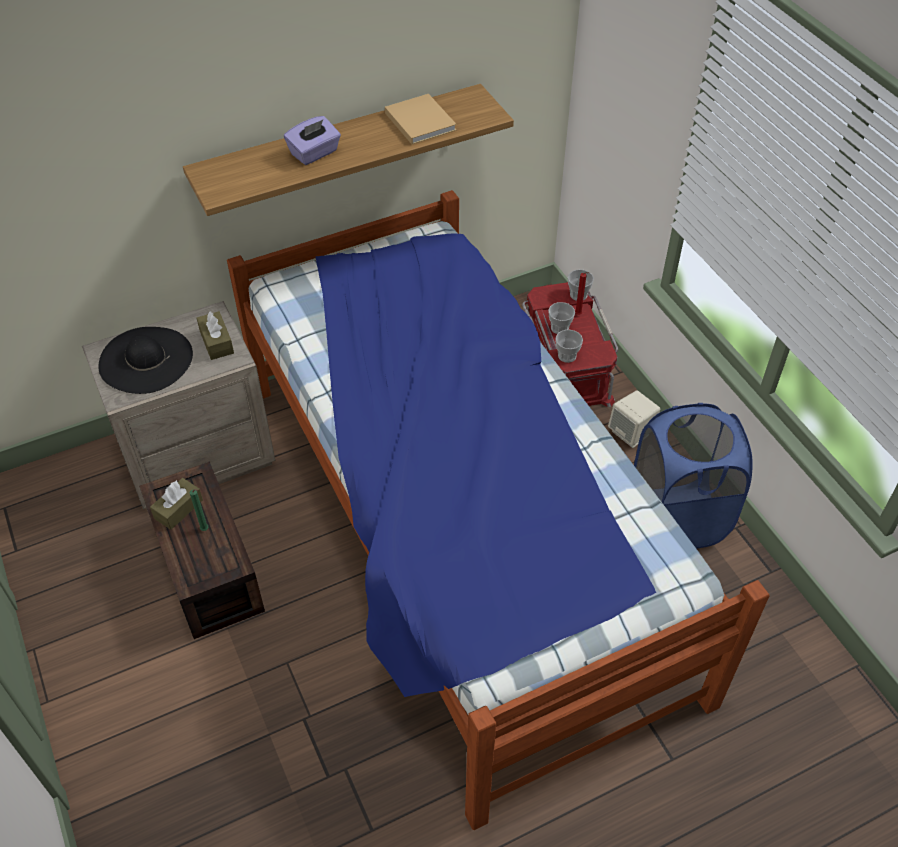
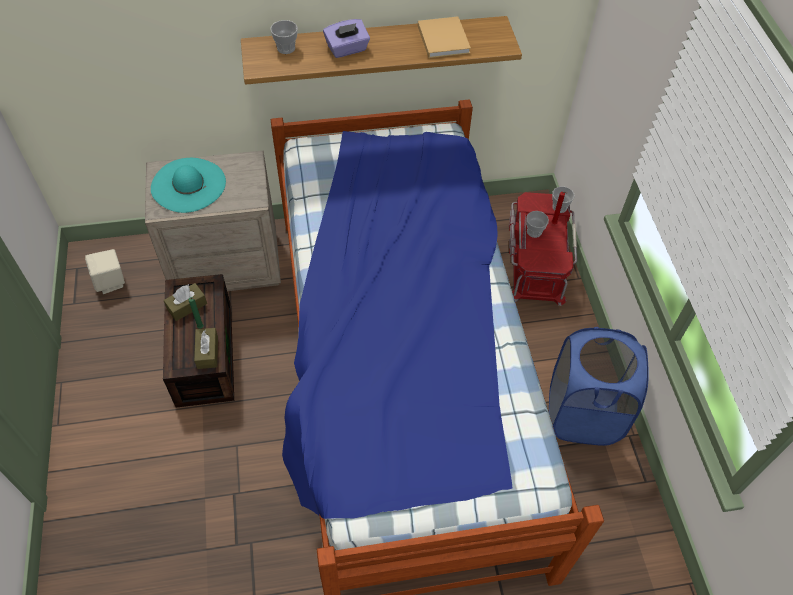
camera: 15 degrees right, 5 degrees up
black hat [99,327,193,394] -> turquoise hat [151,158,226,213]
brown tissue box [197,311,234,360] -> brown tissue box moved to [194,328,218,369]
cup [555,330,583,363] -> cup moved to [270,20,298,54]
beige speaker [608,390,660,448] -> beige speaker moved to [85,249,125,294]

